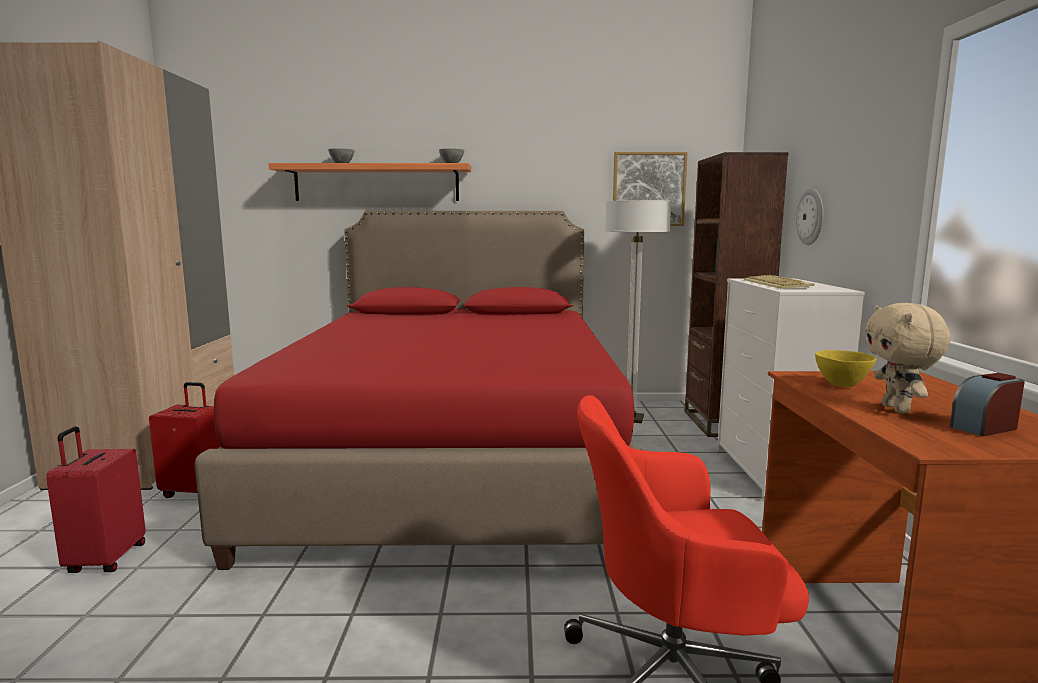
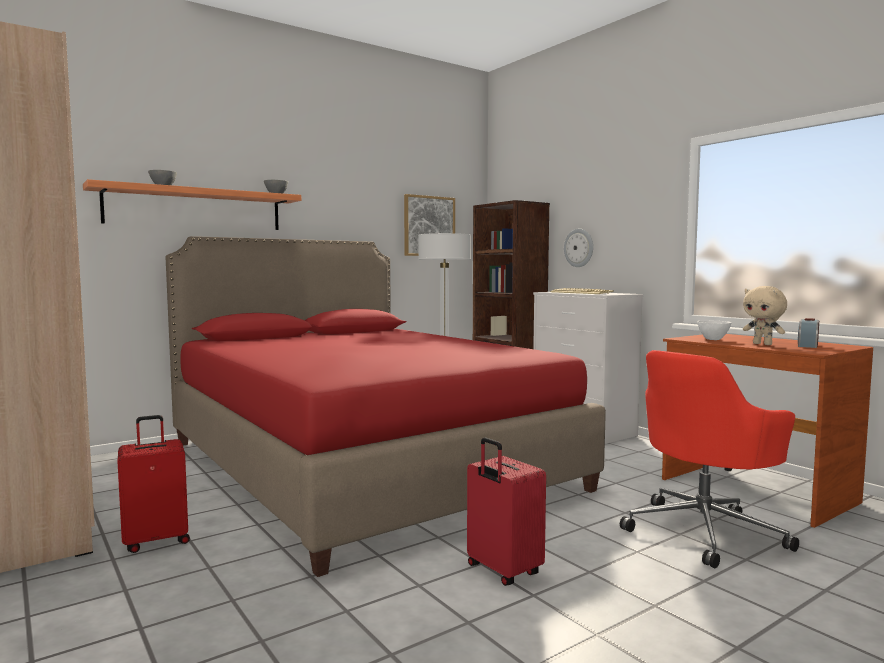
camera: 35 degrees left, 5 degrees down
red suitcase [46,426,146,573] -> red suitcase moved to [467,437,546,586]
yellow bowl [815,350,877,387] -> white bowl [697,321,731,340]

